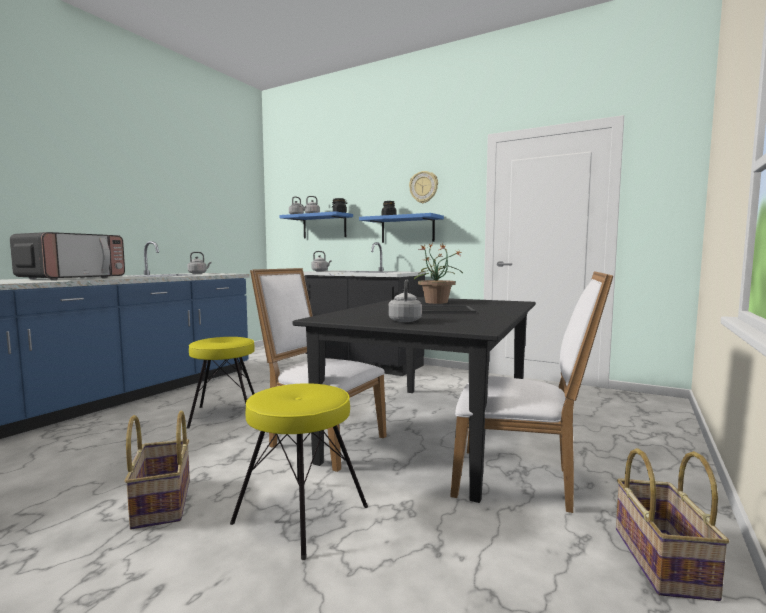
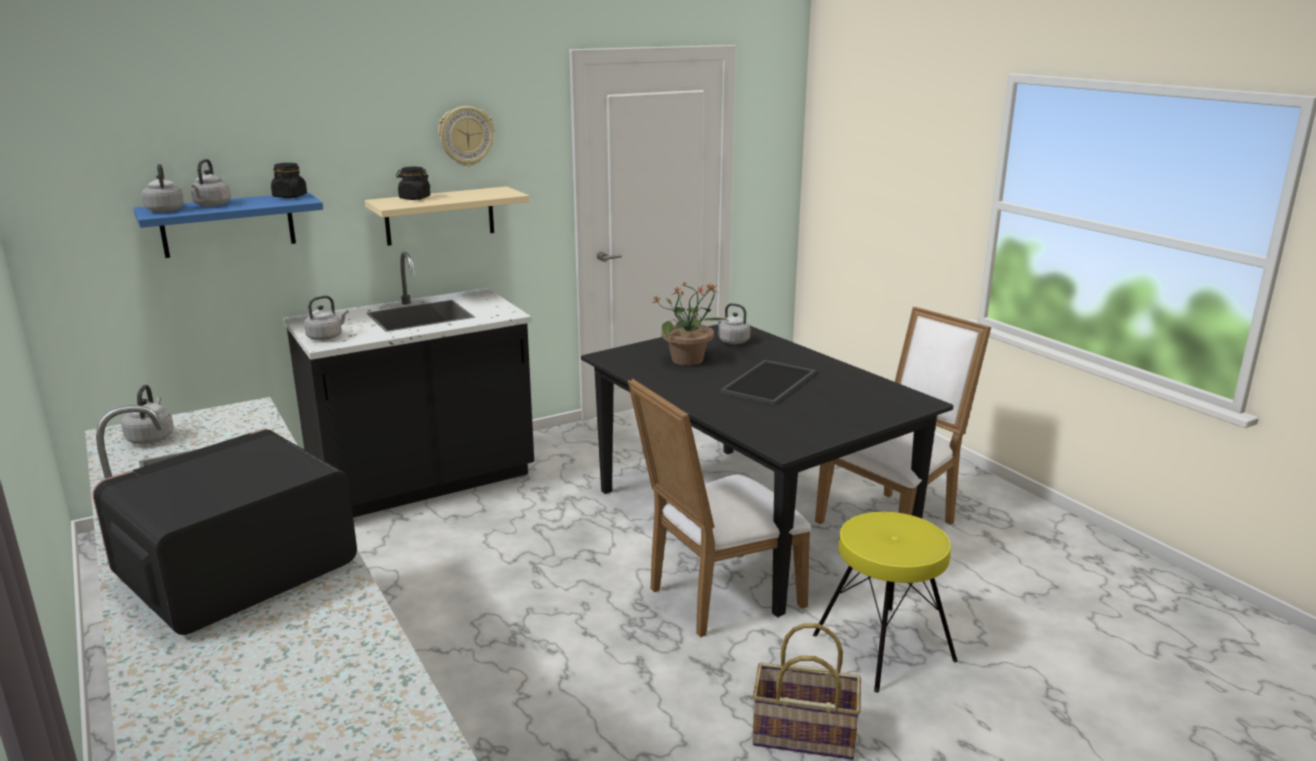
camera: 60 degrees left, 15 degrees up
microwave [10,232,125,280] -> microwave turned 105 degrees counterclockwise [92,429,357,635]
yellow stool [187,337,255,429] -> none
blue shelf [359,213,444,243] -> beige shelf [365,186,529,246]
grey kettle [388,279,422,322] -> grey kettle moved to [715,303,750,344]
basket [616,448,730,601] -> none

